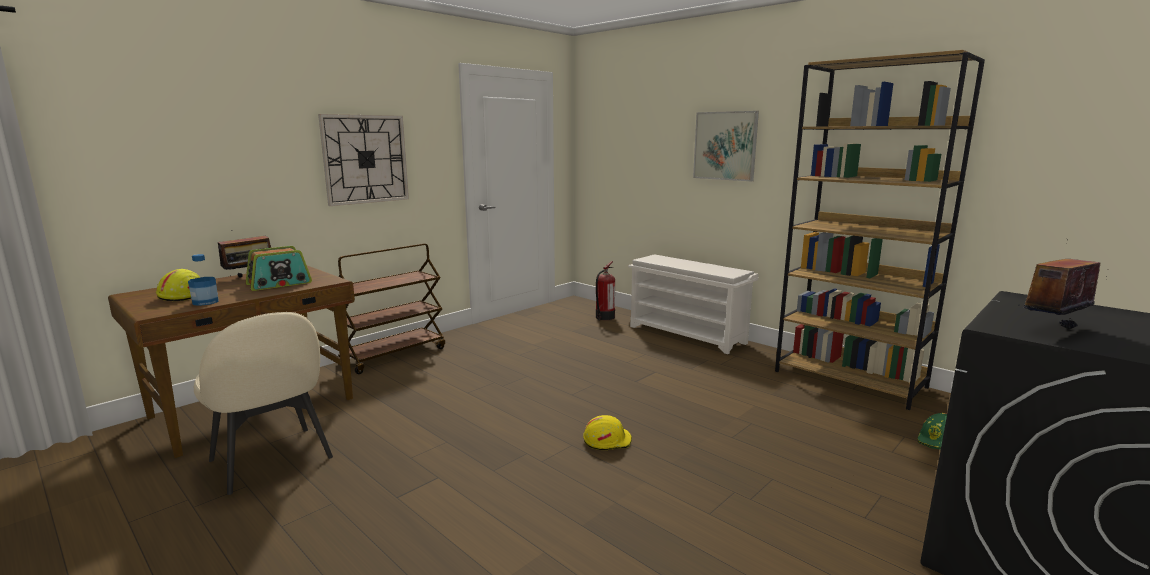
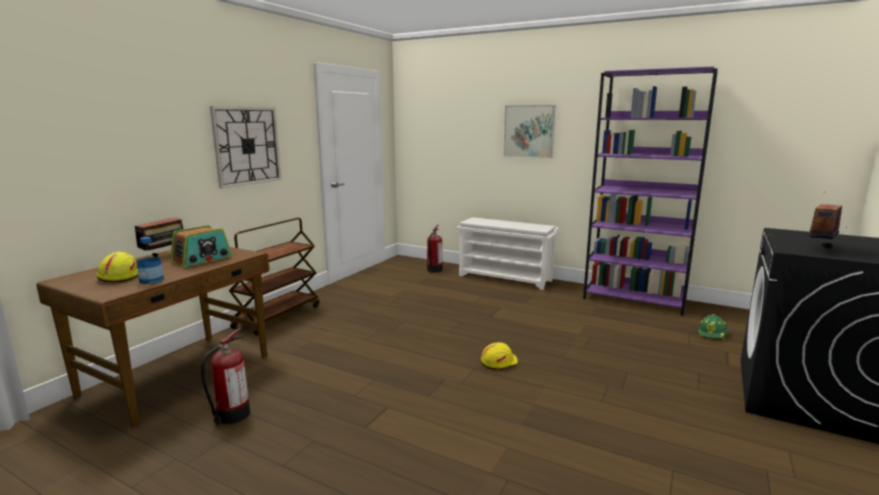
camera: 15 degrees left, 0 degrees up
beige chair [194,312,333,495] -> fire extinguisher [201,328,250,425]
brown bookcase [775,50,985,410] -> purple bookcase [583,66,717,316]

